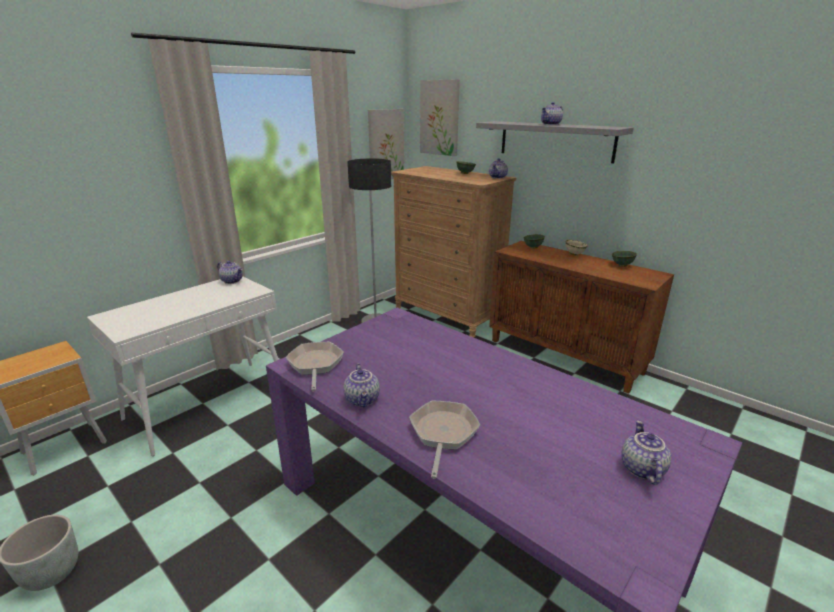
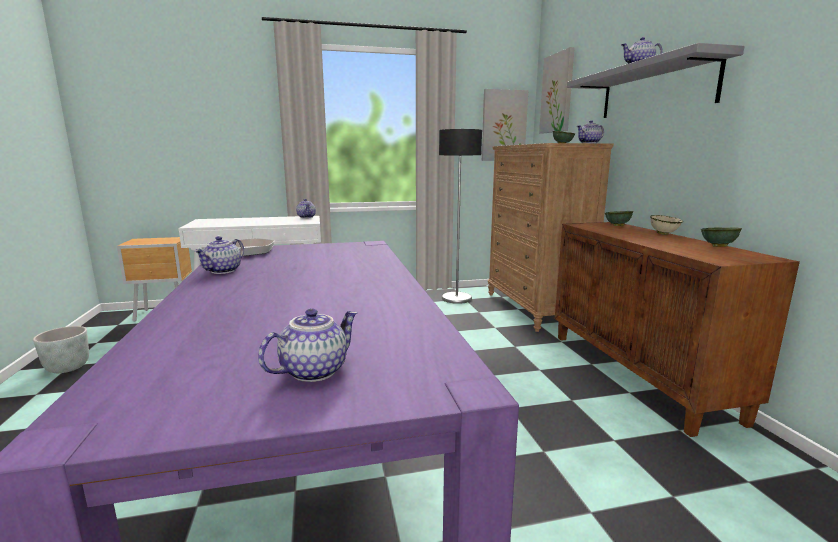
camera: 35 degrees right, 10 degrees down
frying pan [409,401,480,479] -> none

